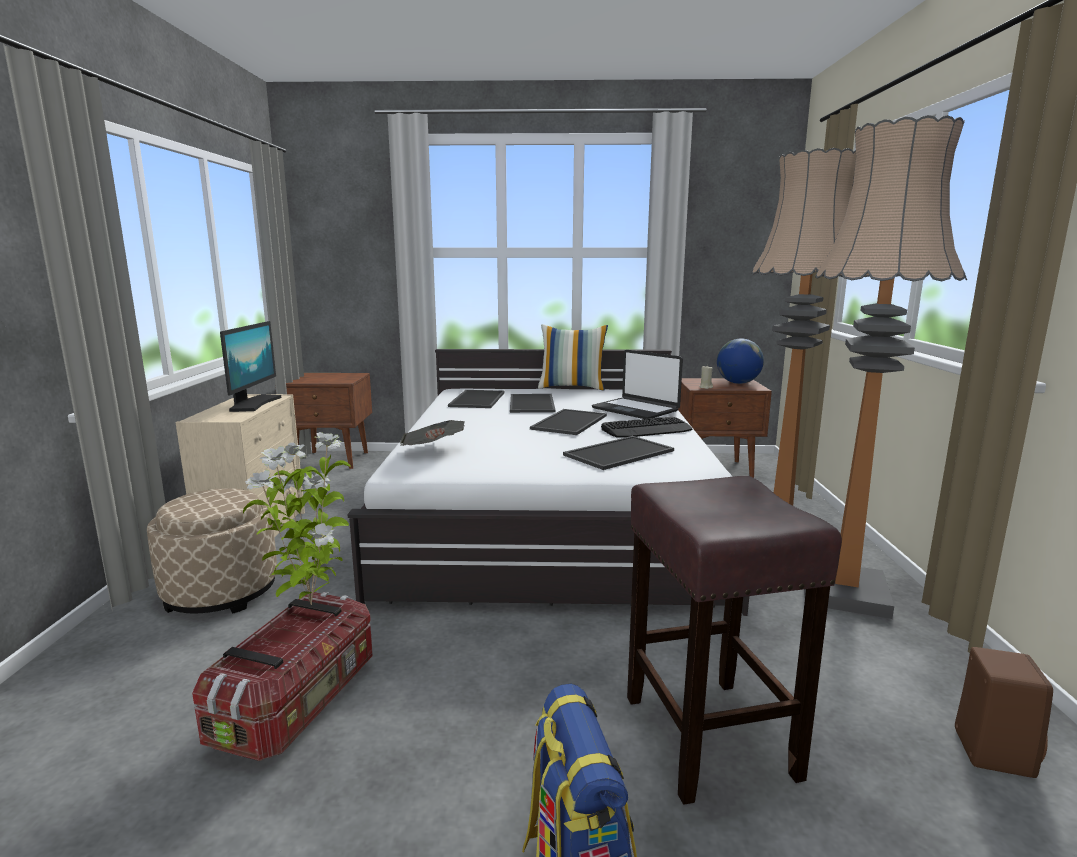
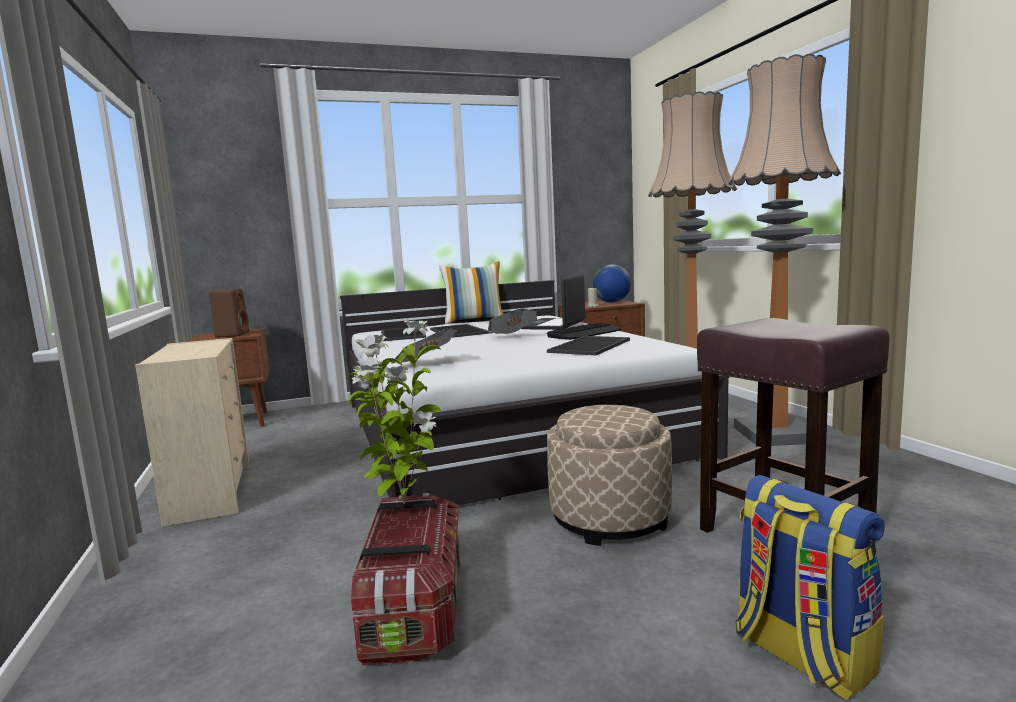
camera: 20 degrees left, 5 degrees down
beige ottoman [147,488,277,614] -> beige ottoman moved to [547,405,672,546]
monitor [220,321,281,412] -> none
tray [530,409,607,435] -> newspaper [488,308,537,334]
laptop [592,350,683,419] -> laptop turned 90 degrees clockwise [521,274,585,330]
brown speaker [955,647,1053,778] -> brown speaker moved to [209,289,249,338]

